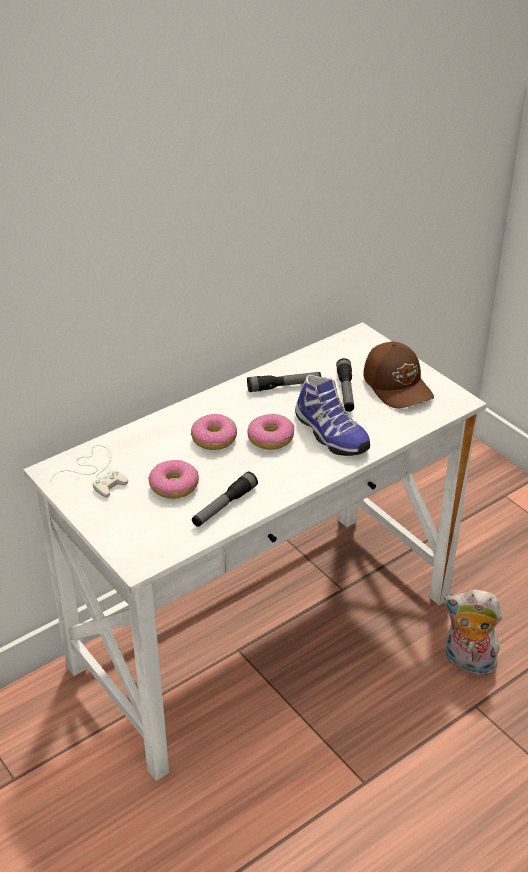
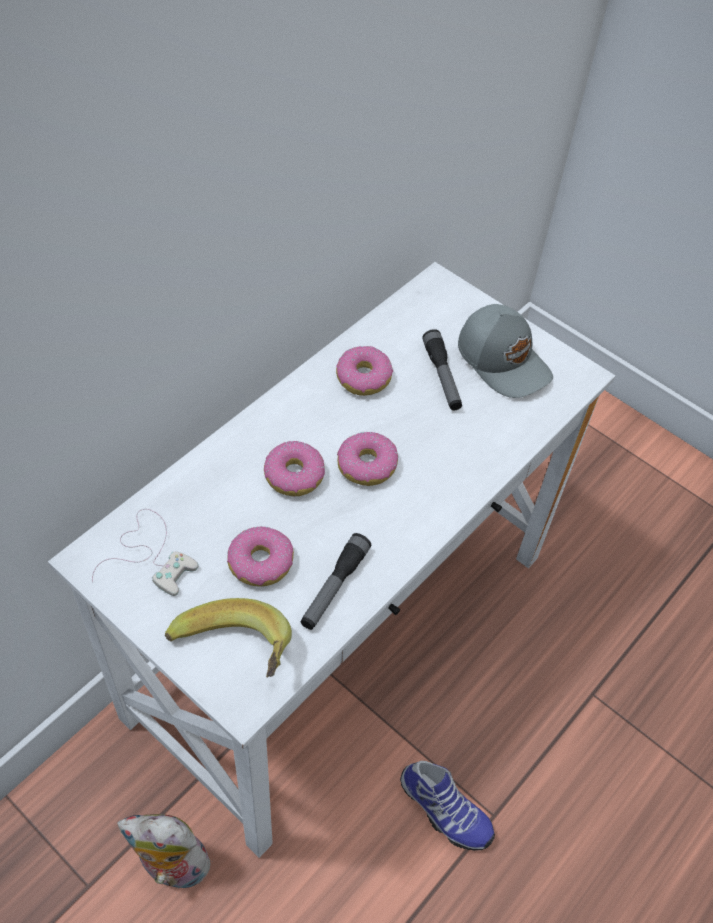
camera: 15 degrees left, 15 degrees up
flashlight [247,372,321,392] -> donut [336,346,393,396]
shoe [295,375,370,456] -> shoe moved to [400,761,495,851]
brown cap [363,342,434,408] -> grey cap [458,304,553,398]
plush toy [444,589,503,676] -> plush toy moved to [117,814,215,894]
none -> banana [165,598,292,678]

